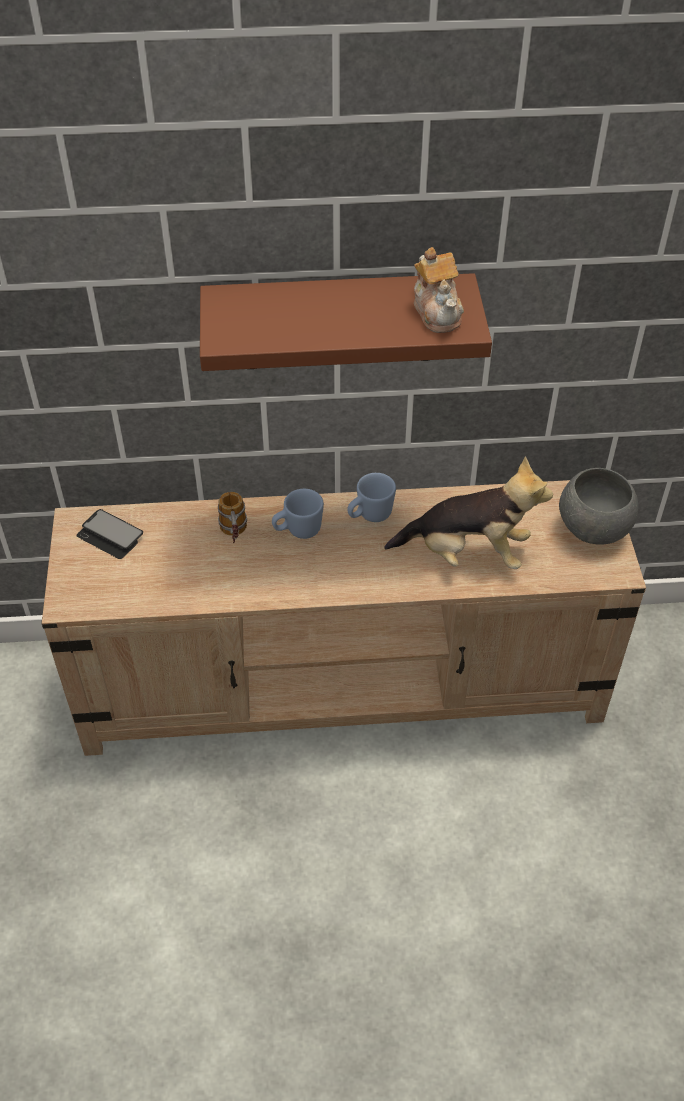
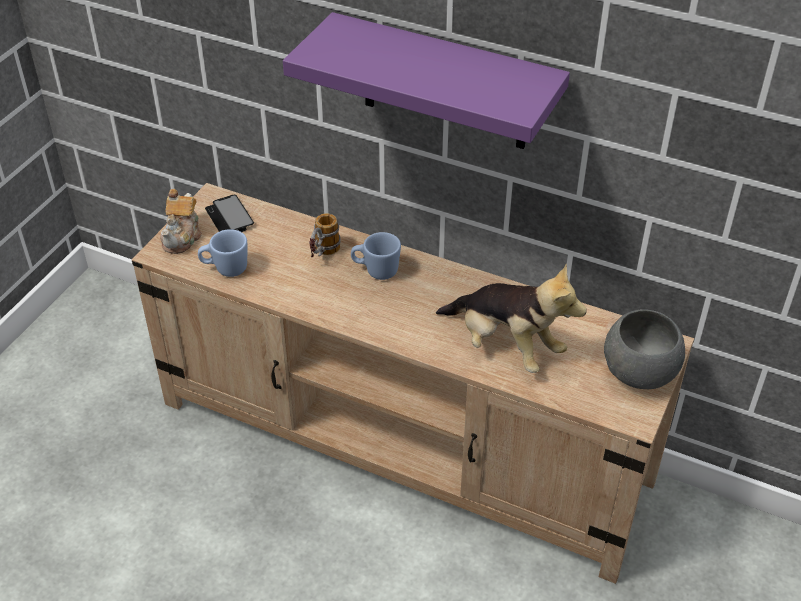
camera: 30 degrees right, 5 degrees down
brown shelf [200,273,492,371] -> purple shelf [283,12,570,149]
blue mug [347,473,396,522] -> blue mug moved to [198,229,247,277]
teapot [414,247,464,333] -> teapot moved to [160,189,202,254]

